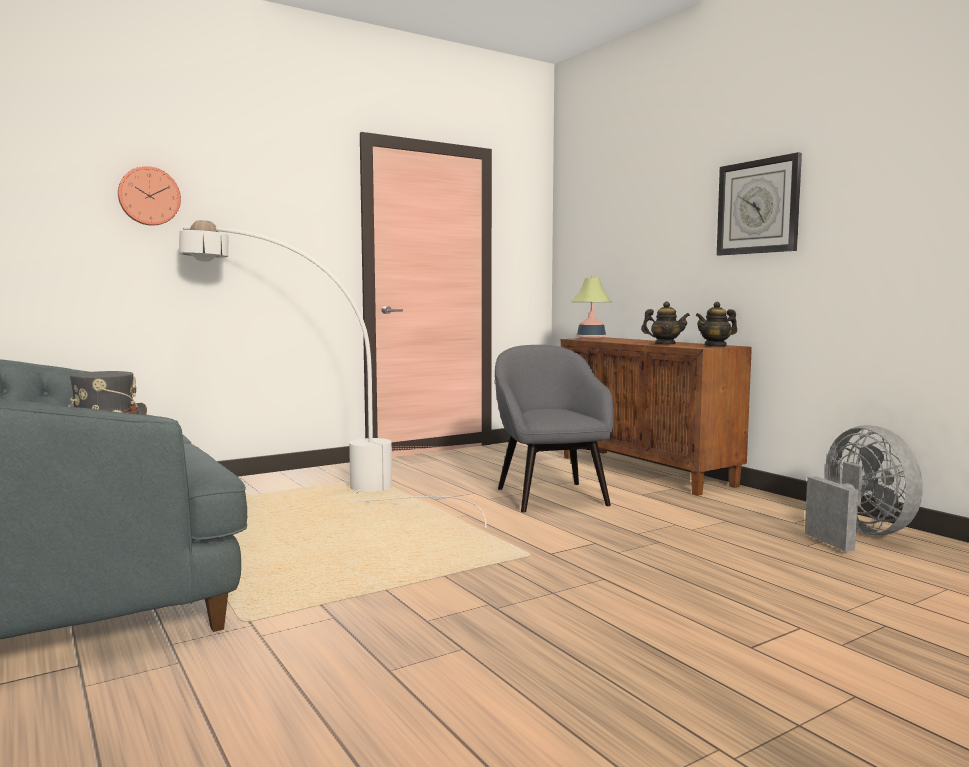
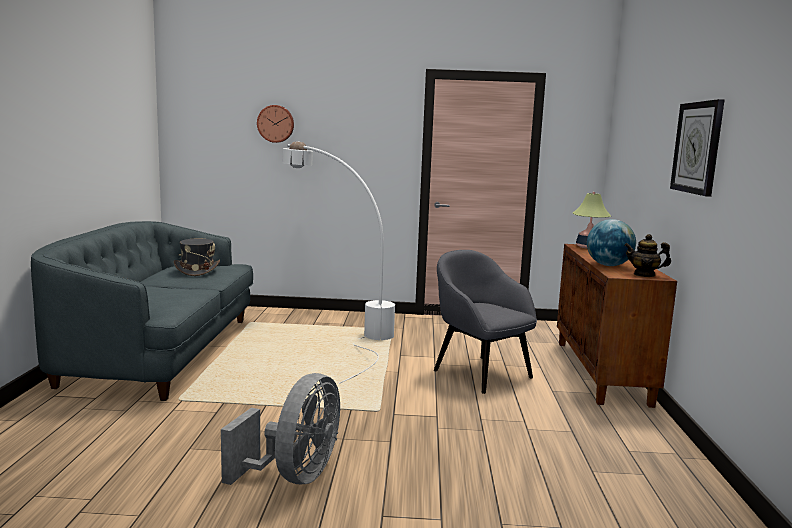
camera: 35 degrees right, 5 degrees up
grey armchair [495,345,613,512] -> grey armchair turned 60 degrees counterclockwise [434,250,537,394]
teapot [641,302,690,344] -> globe [587,219,636,266]
grey fan [805,425,923,552] -> grey fan moved to [221,373,340,485]

